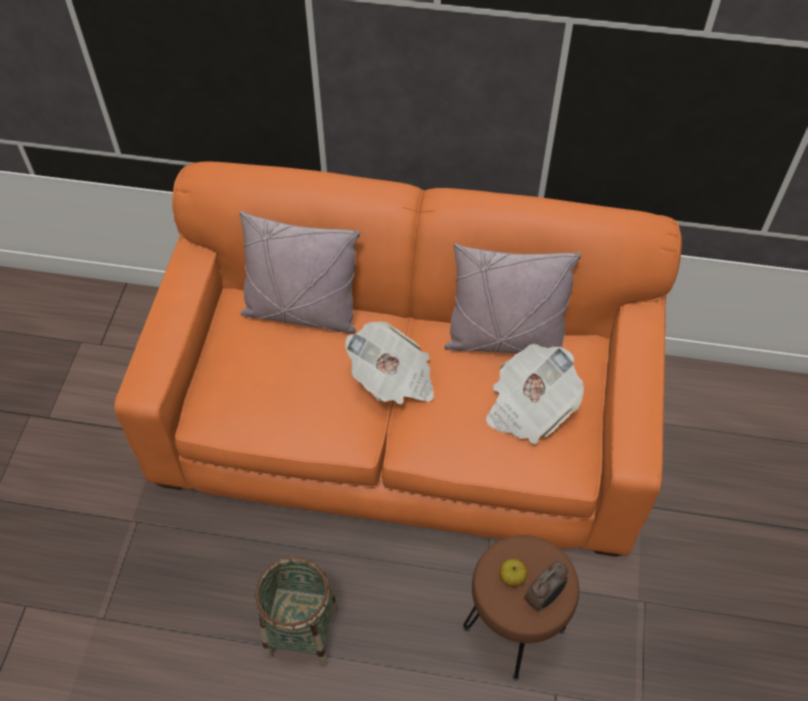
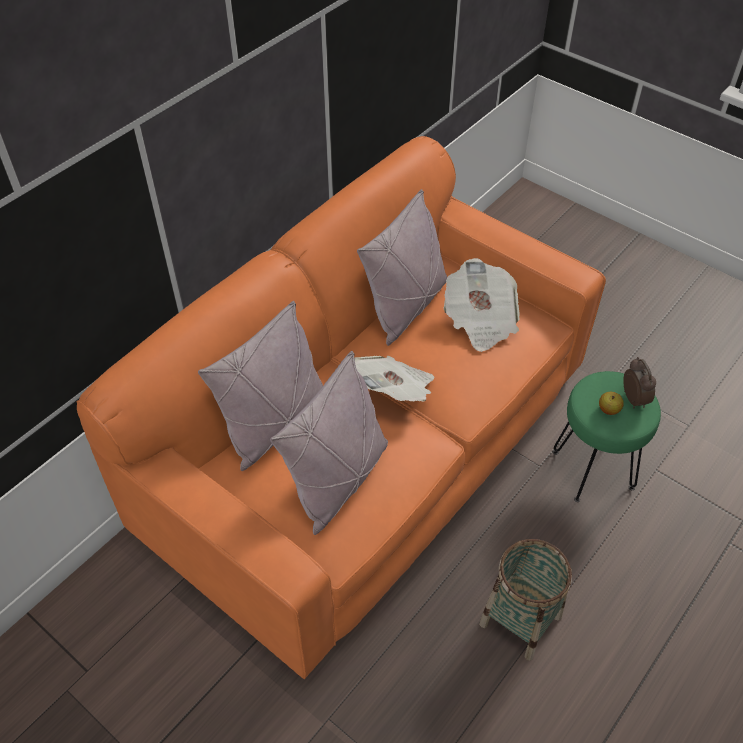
camera: 60 degrees left, 5 degrees down
brown stool [463,535,579,681] -> green stool [553,371,661,502]
none -> purple pillow [270,351,388,535]

